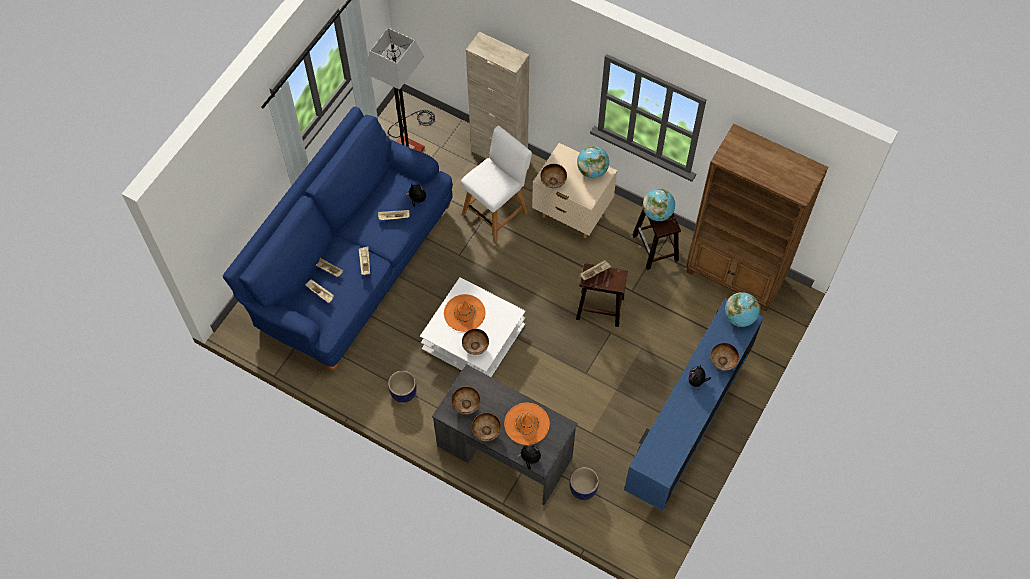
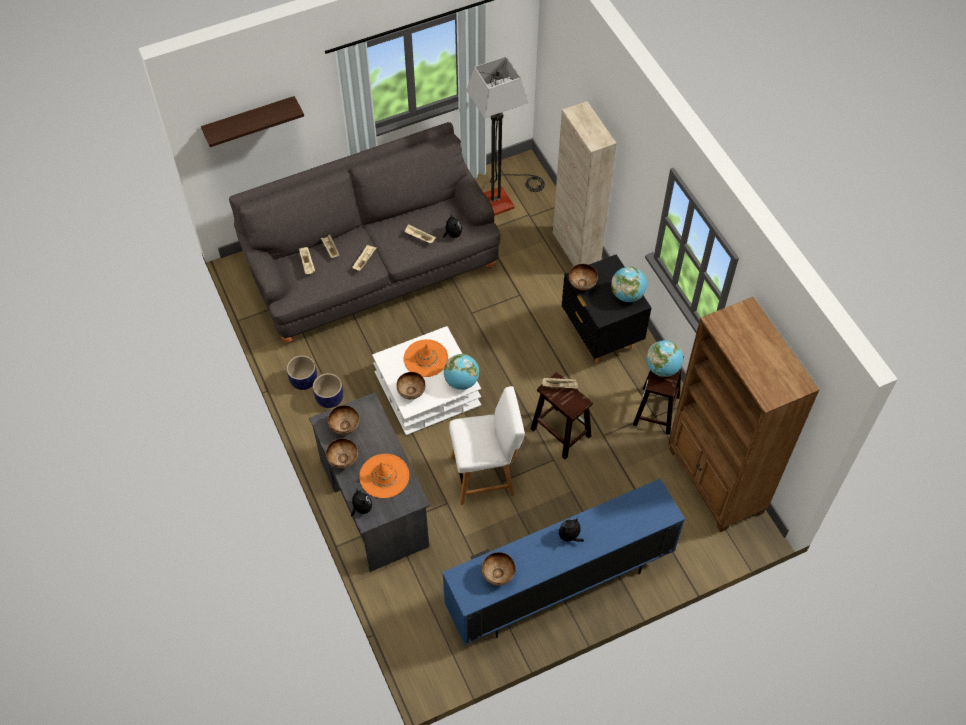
camera: 35 degrees right, 5 degrees down
blue sofa [223,107,453,370] -> grey sofa [229,122,500,344]
white chair [461,125,532,242] -> white chair moved to [449,386,525,505]
beige nightstand [532,143,617,238] -> black nightstand [562,254,651,364]
planter [570,467,599,500] -> planter moved to [286,355,317,390]
bowl [710,343,739,371] -> bowl moved to [482,552,516,586]
globe [725,292,760,327] -> globe moved to [444,354,480,390]
none -> shelf [201,96,304,147]

